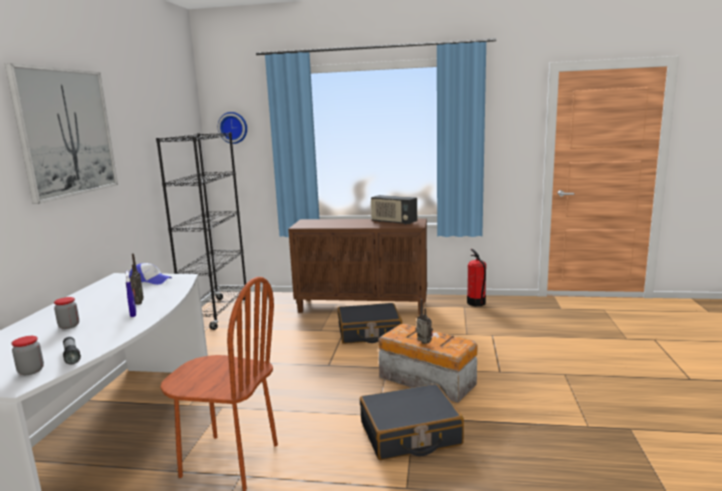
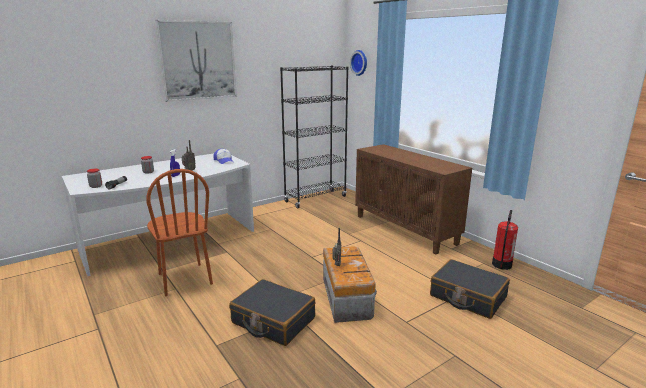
camera: 45 degrees right, 5 degrees up
black suitcase [338,303,402,344] -> black suitcase moved to [430,259,510,319]
radio [371,195,417,225] -> none

